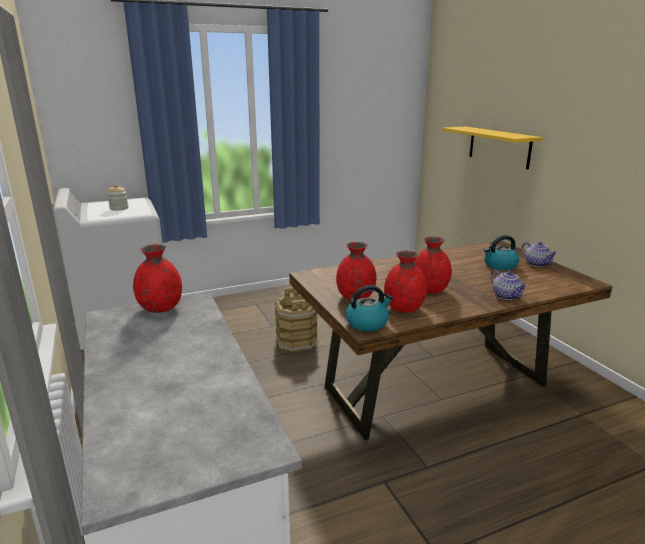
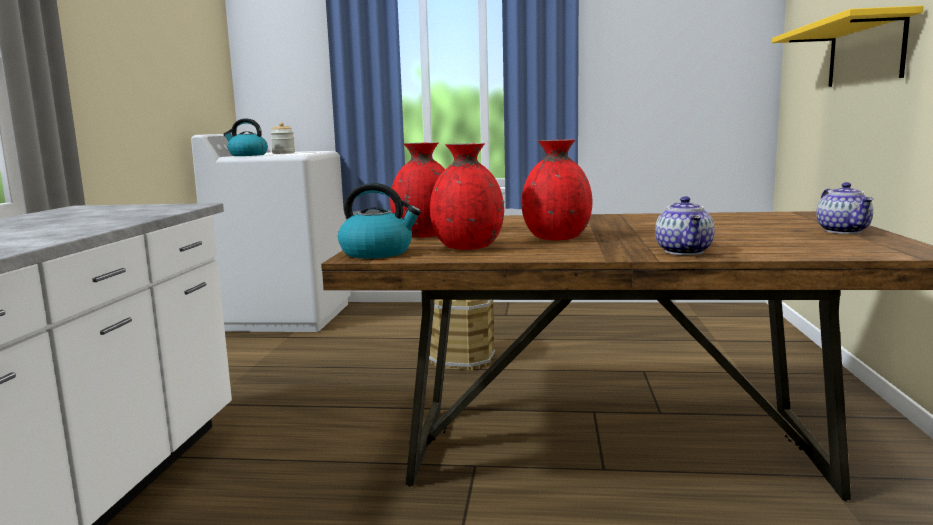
camera: 30 degrees right, 10 degrees down
red vase [133,244,182,313] -> none
kettle [484,235,519,270] -> kettle moved to [223,119,268,156]

